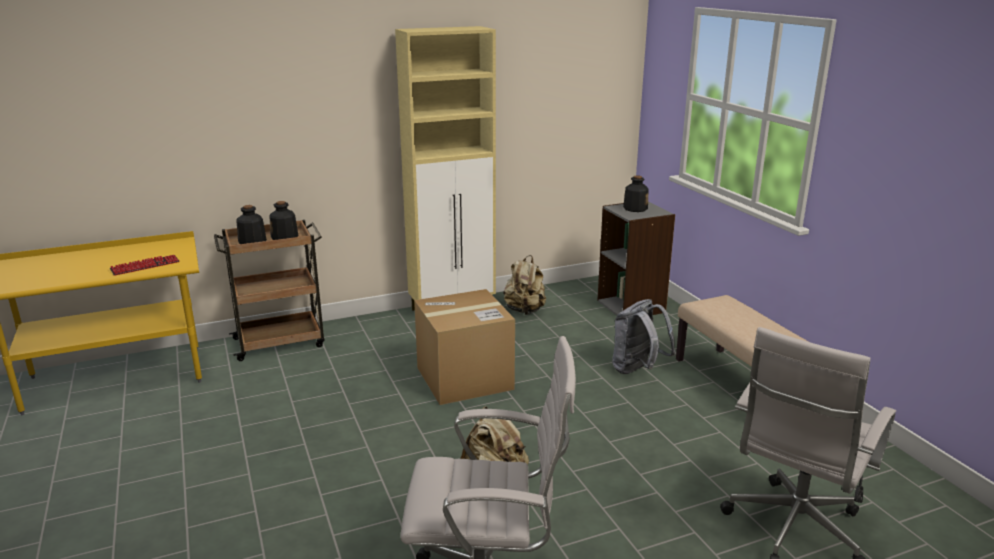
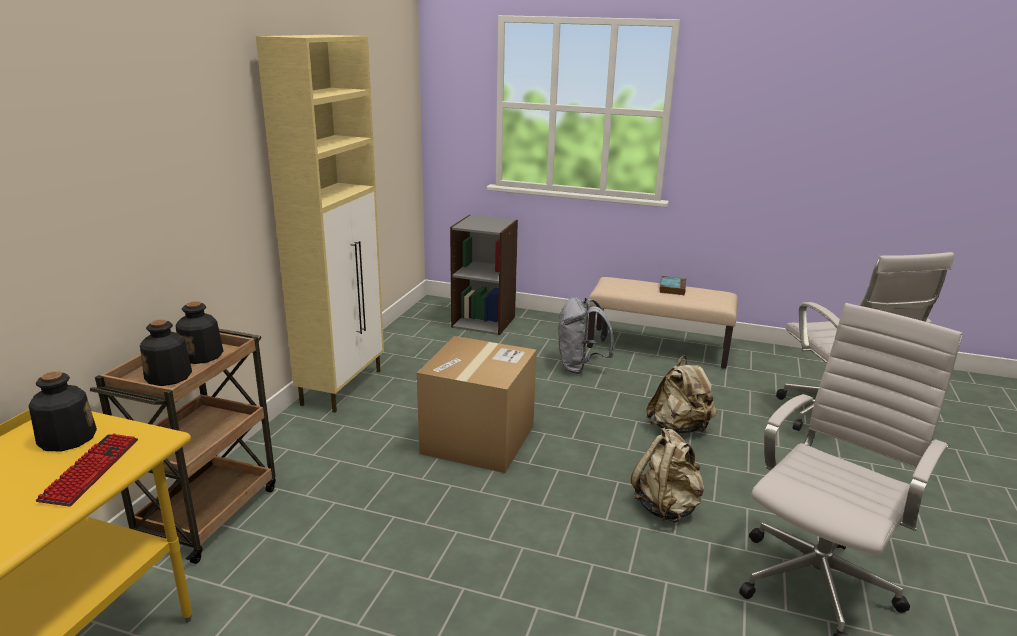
camera: 50 degrees left, 0 degrees up
beige backpack [503,255,546,315] -> beige backpack moved to [646,355,717,434]
bottle [623,175,648,212] -> bottle moved to [29,371,97,452]
none -> book [660,276,686,295]

